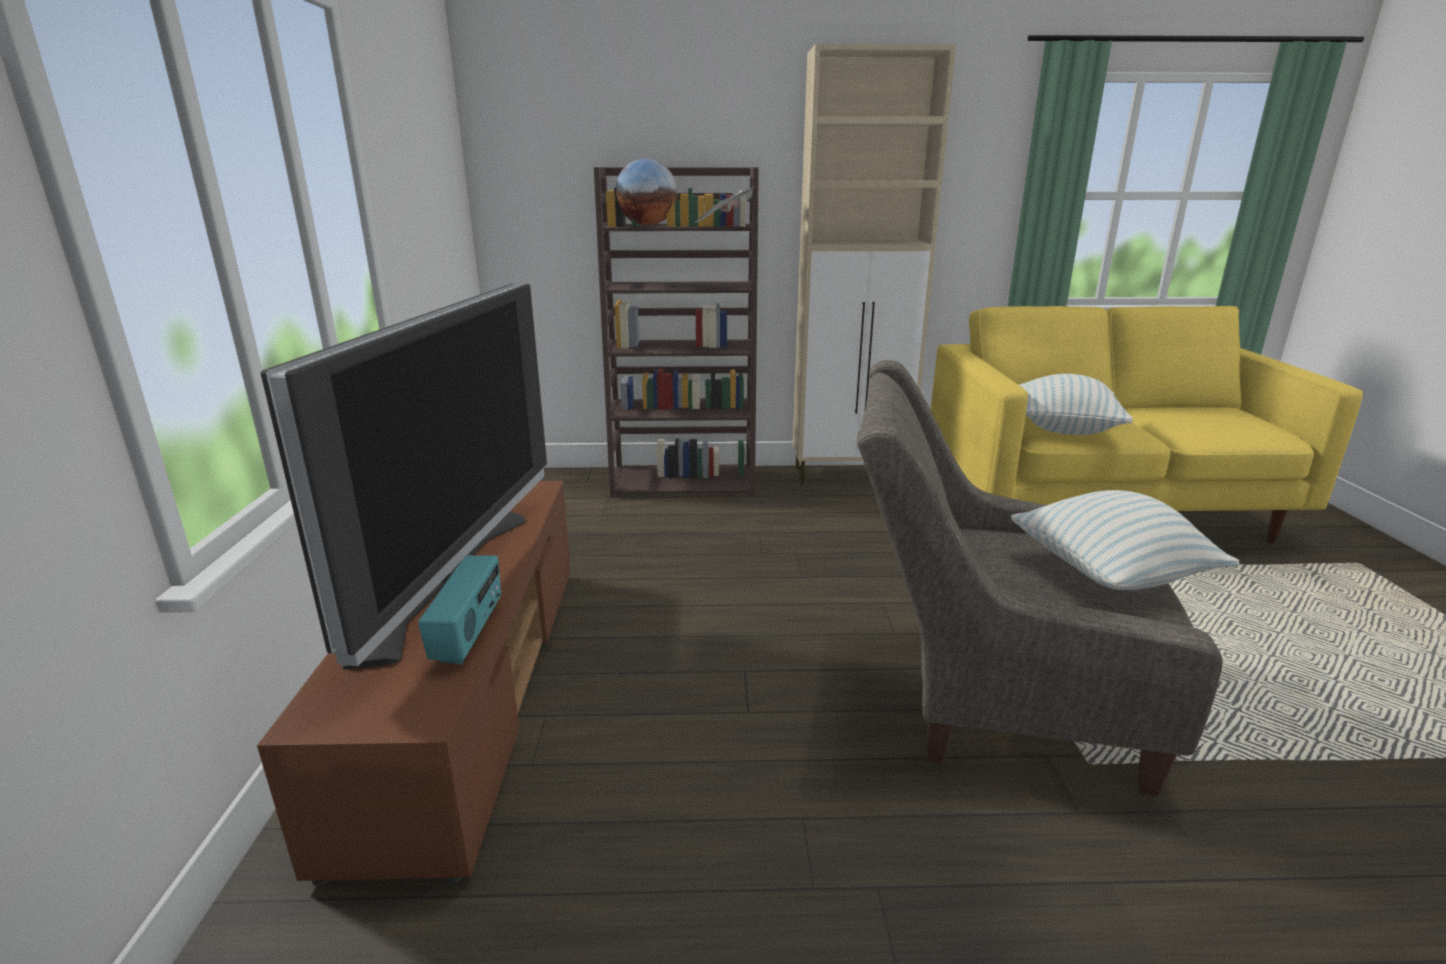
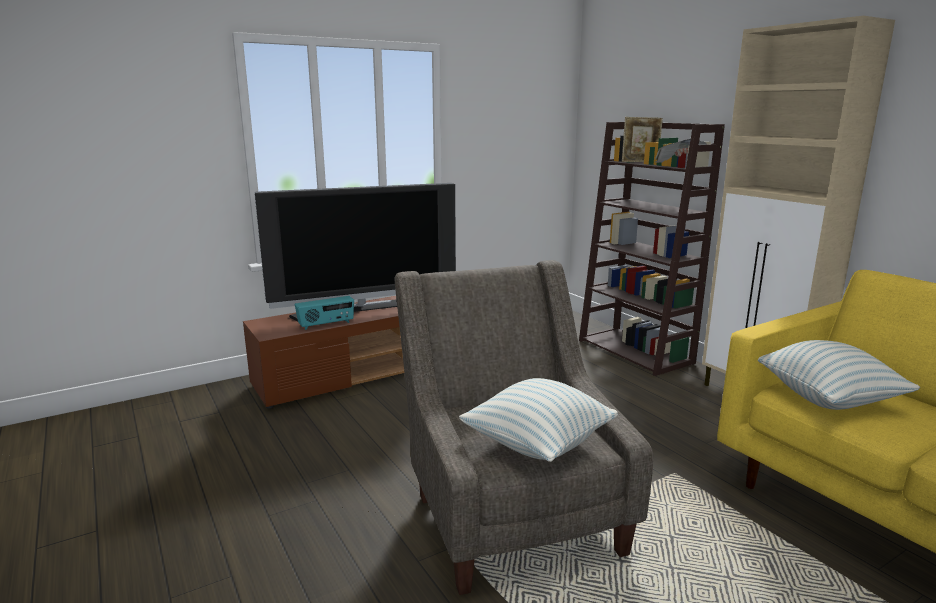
camera: 60 degrees right, 5 degrees down
globe [615,159,678,225] -> picture frame [622,117,663,162]

